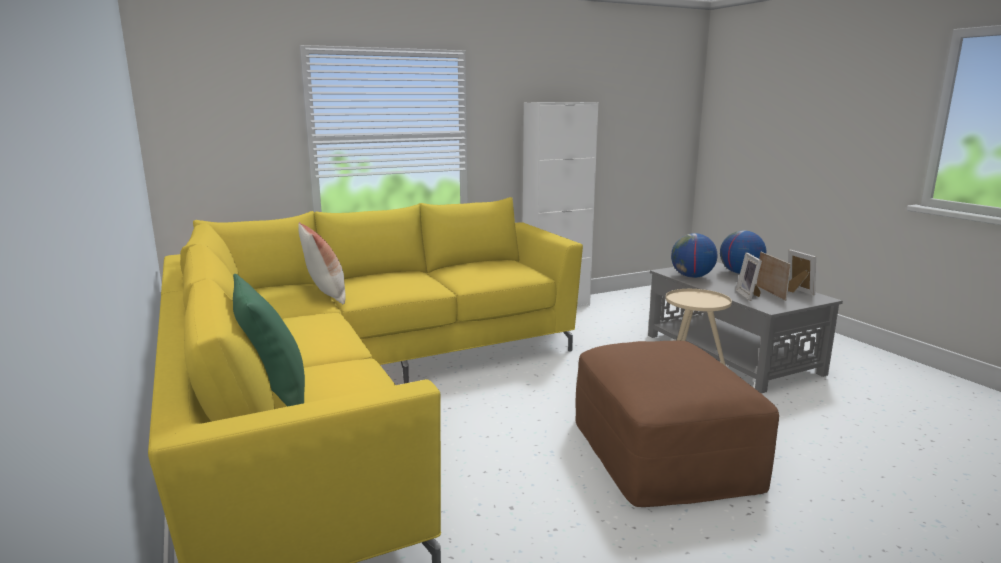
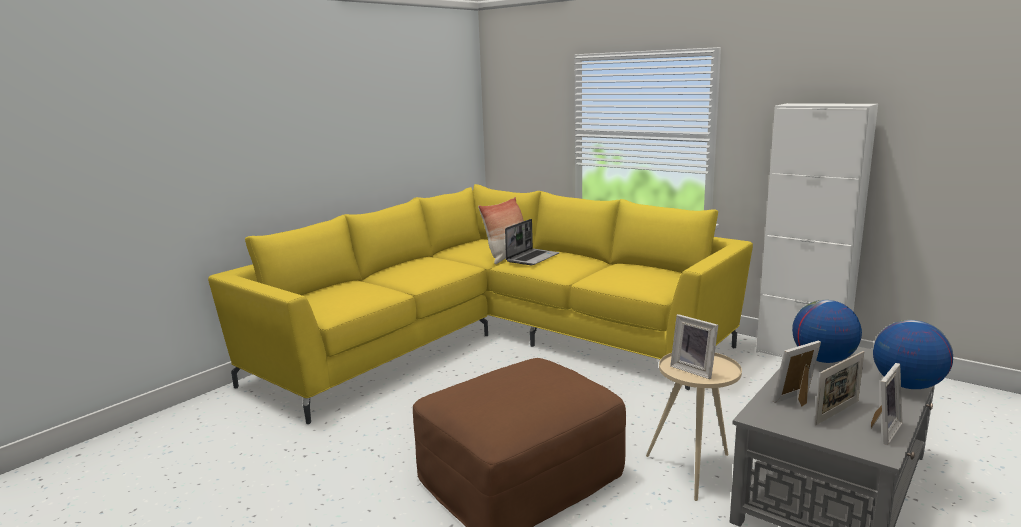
camera: 65 degrees right, 0 degrees up
green pillow [233,274,305,407] -> none
none -> laptop [505,219,559,265]
none -> picture frame [670,314,718,379]

